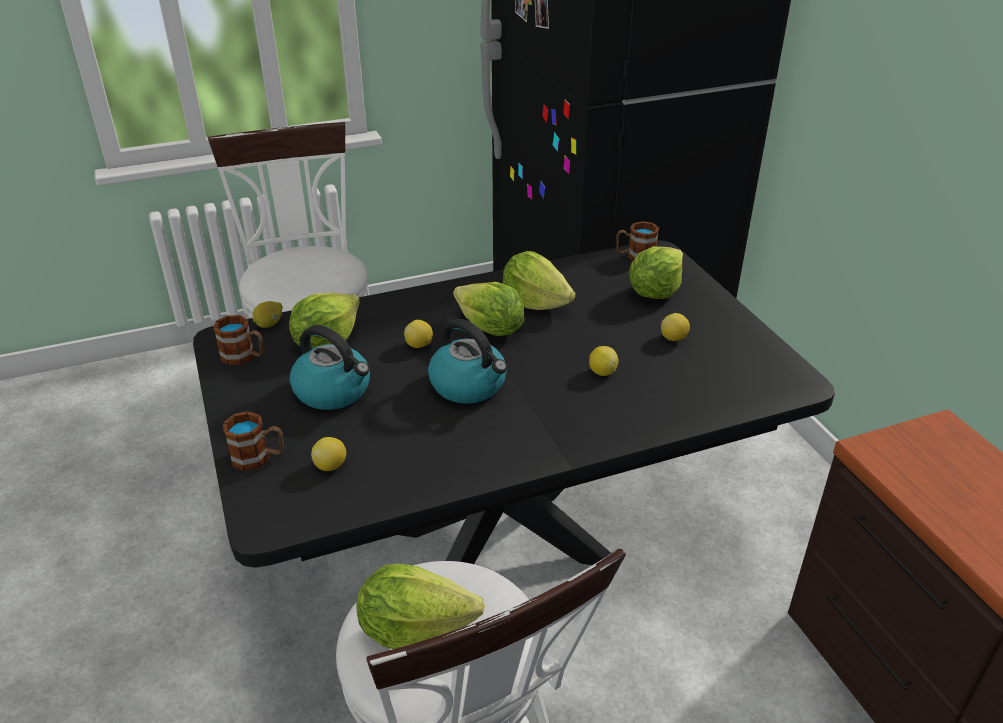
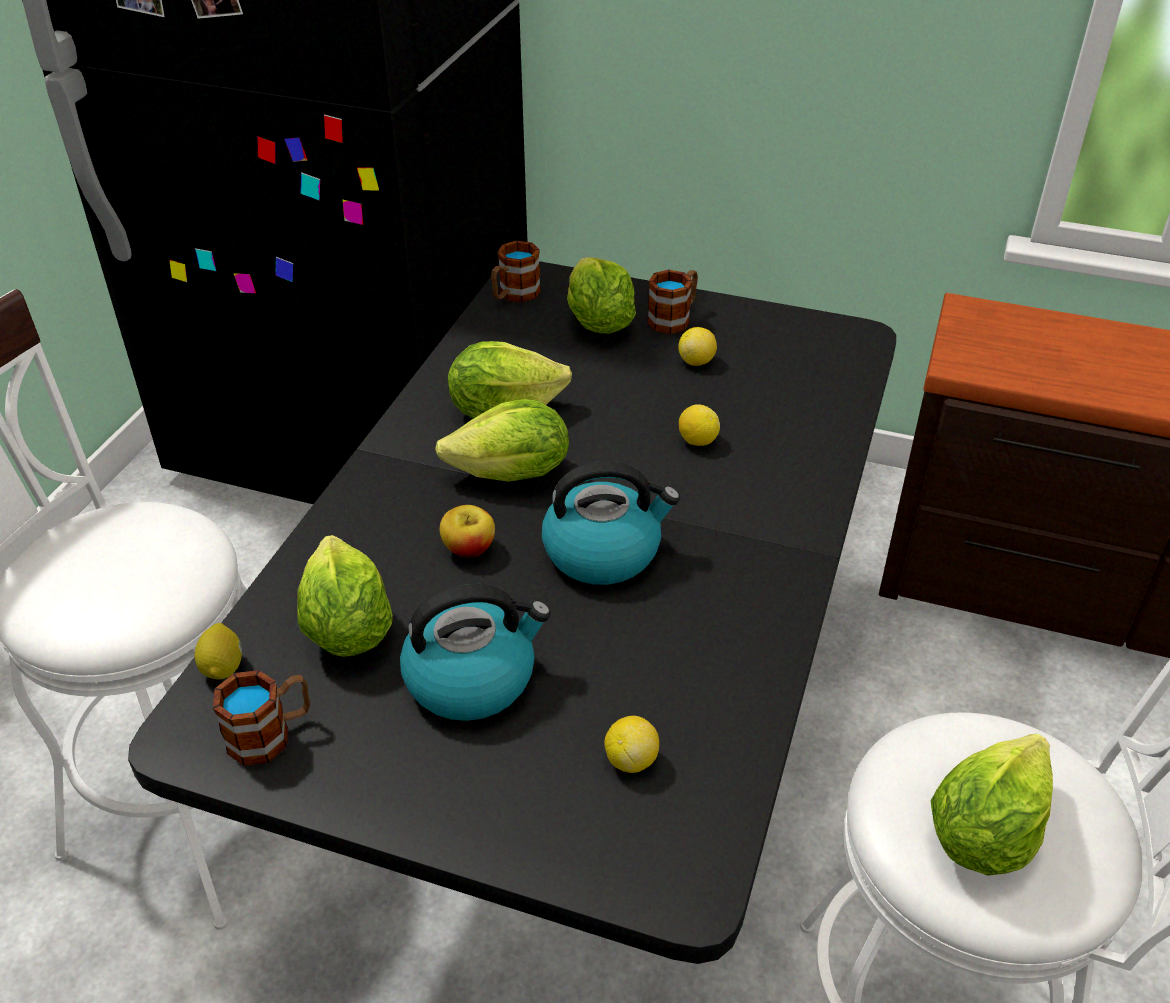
camera: 50 degrees left, 5 degrees up
mug [223,411,284,471] -> mug moved to [647,270,698,334]
lemon [404,320,433,348] -> apple [440,505,495,558]

